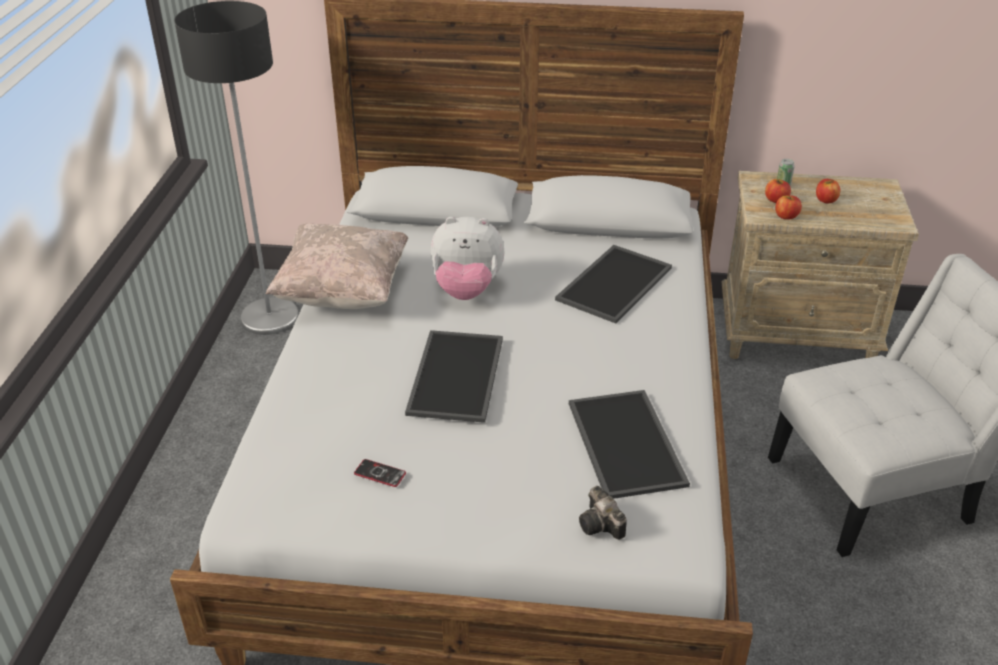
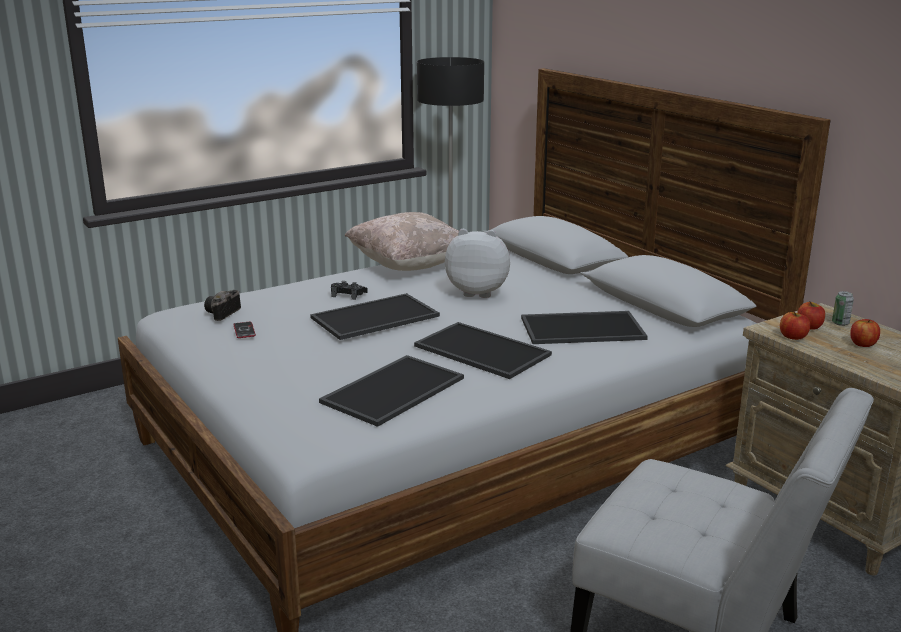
camera: 50 degrees right, 15 degrees down
plush toy [431,217,505,300] -> plush toy turned 135 degrees clockwise [445,229,510,298]
camera [579,486,627,540] -> camera moved to [204,290,241,321]
none -> black game controller [331,281,368,300]
none -> tray [414,322,552,379]

